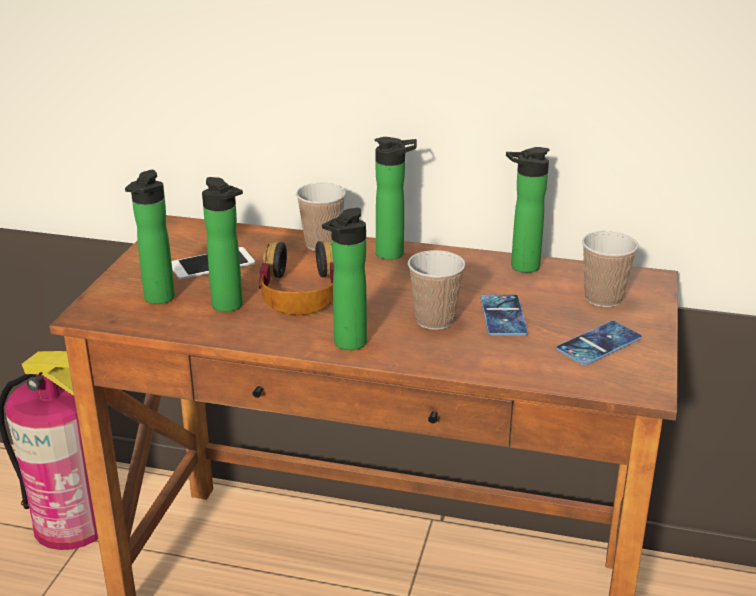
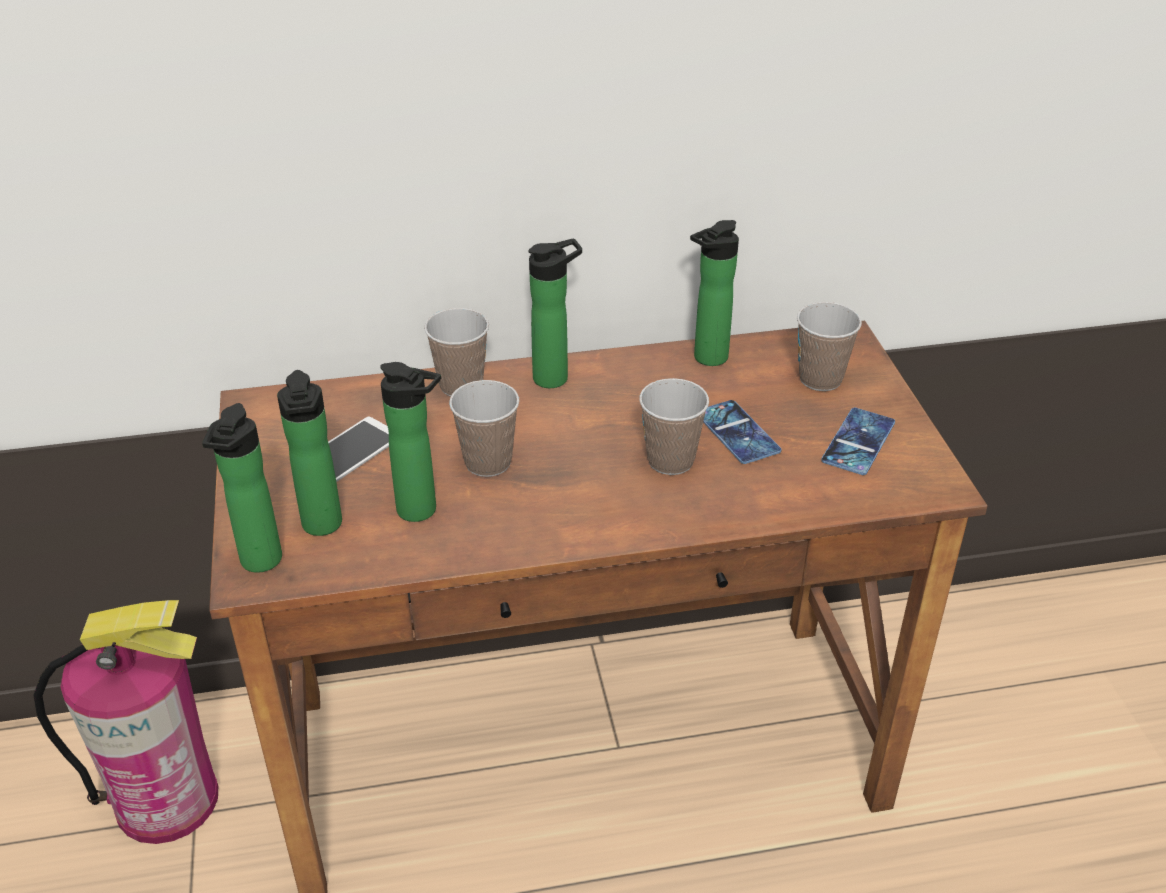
camera: 25 degrees left, 10 degrees up
headphones [259,241,334,315] -> cup [449,380,519,477]
bottle [322,208,367,350] -> bottle moved to [202,403,282,573]

